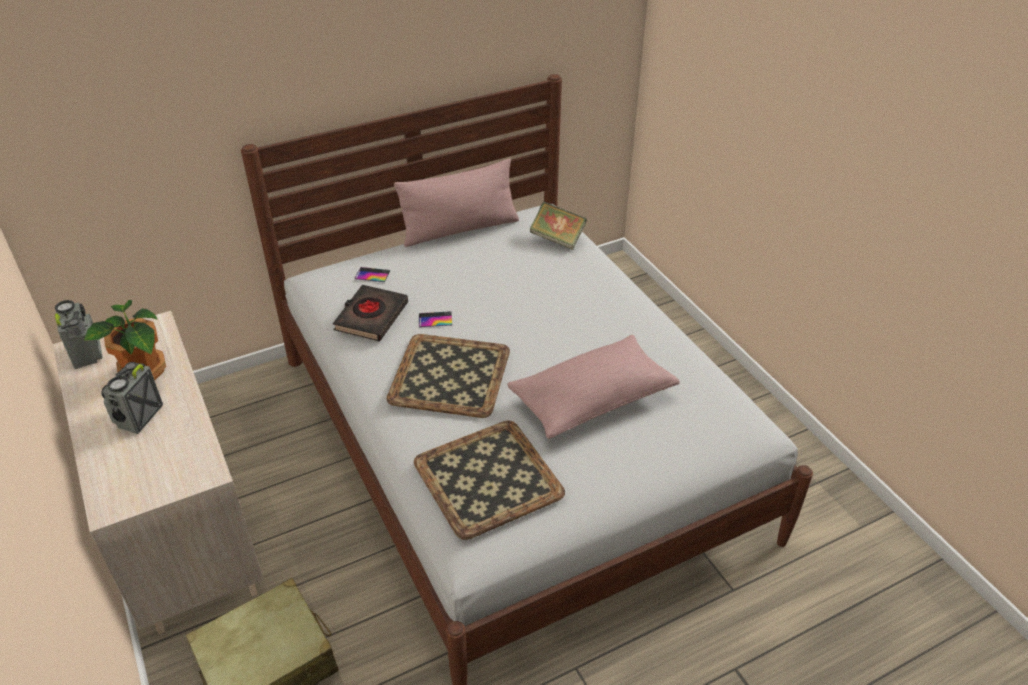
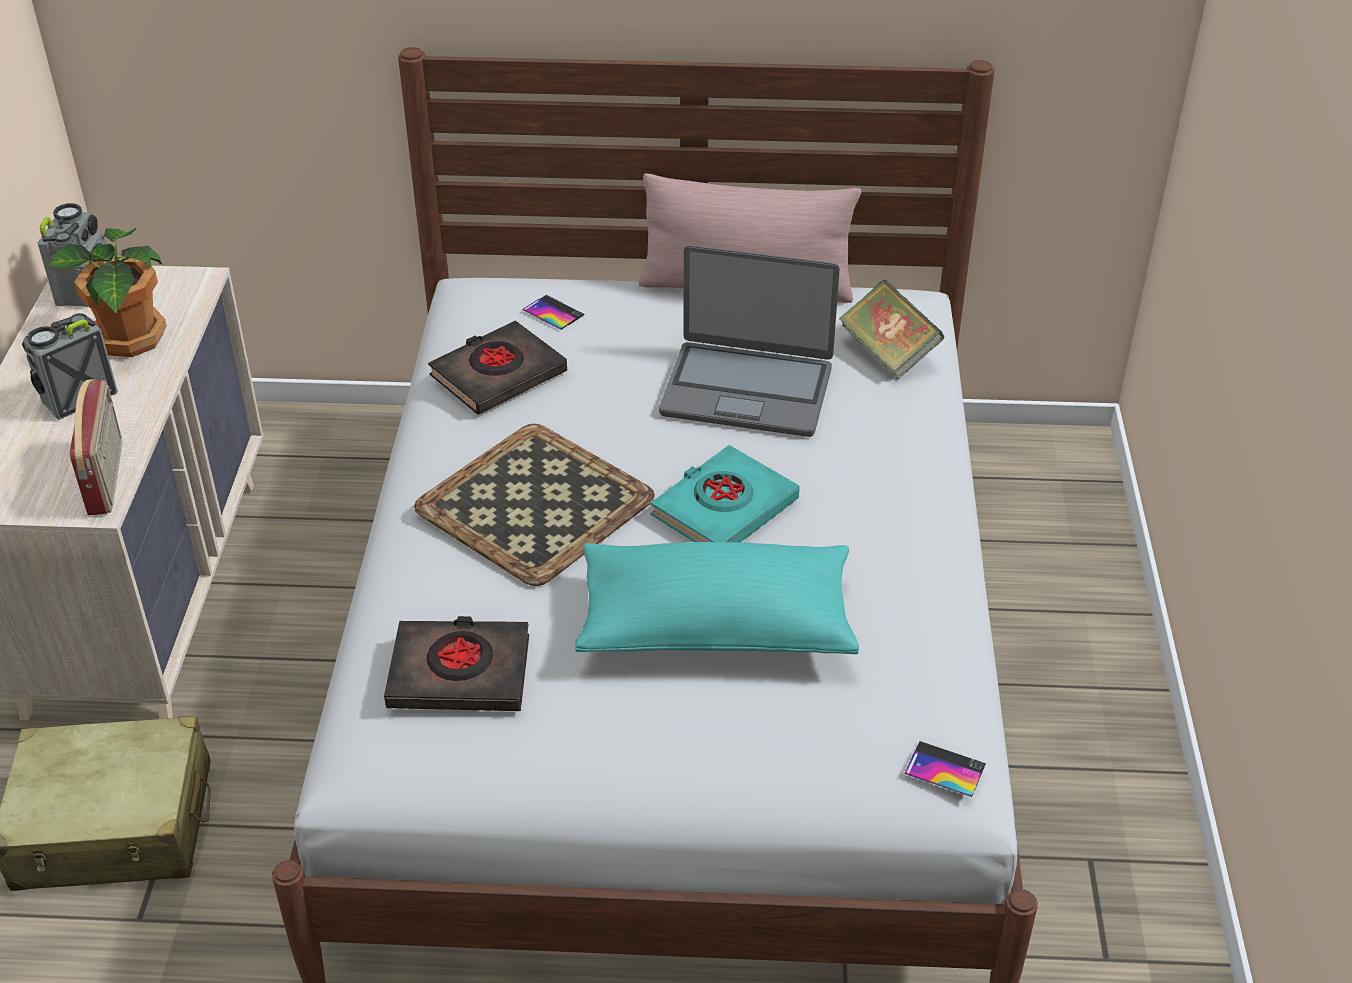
camera: 30 degrees right, 0 degrees up
tray [414,420,565,540] -> black book [384,616,529,711]
phone [419,311,452,327] -> phone moved to [905,741,986,797]
pink pillow [507,335,680,439] -> turquoise pillow [575,542,859,654]
none -> radio [70,379,122,515]
none -> turquoise book [650,445,800,542]
none -> laptop [659,245,840,437]

